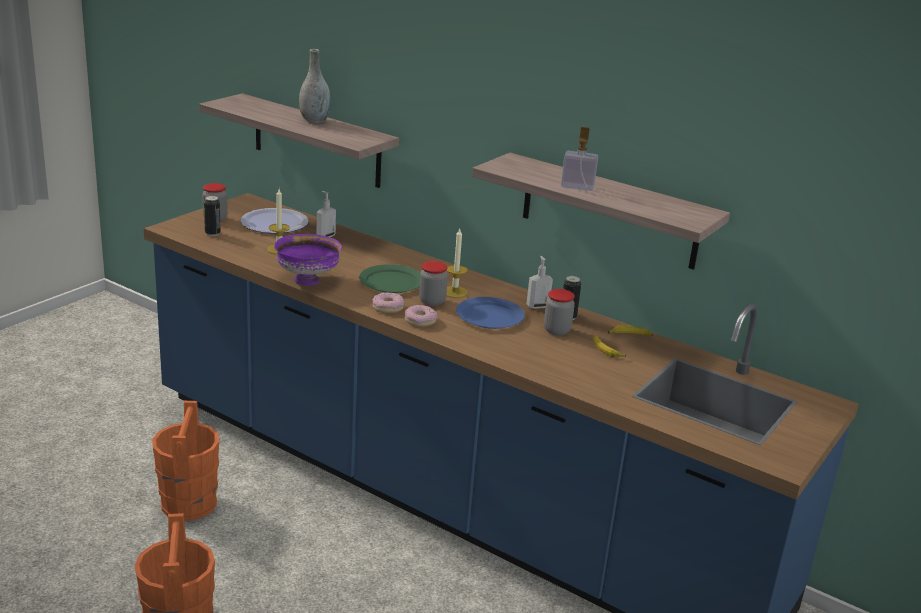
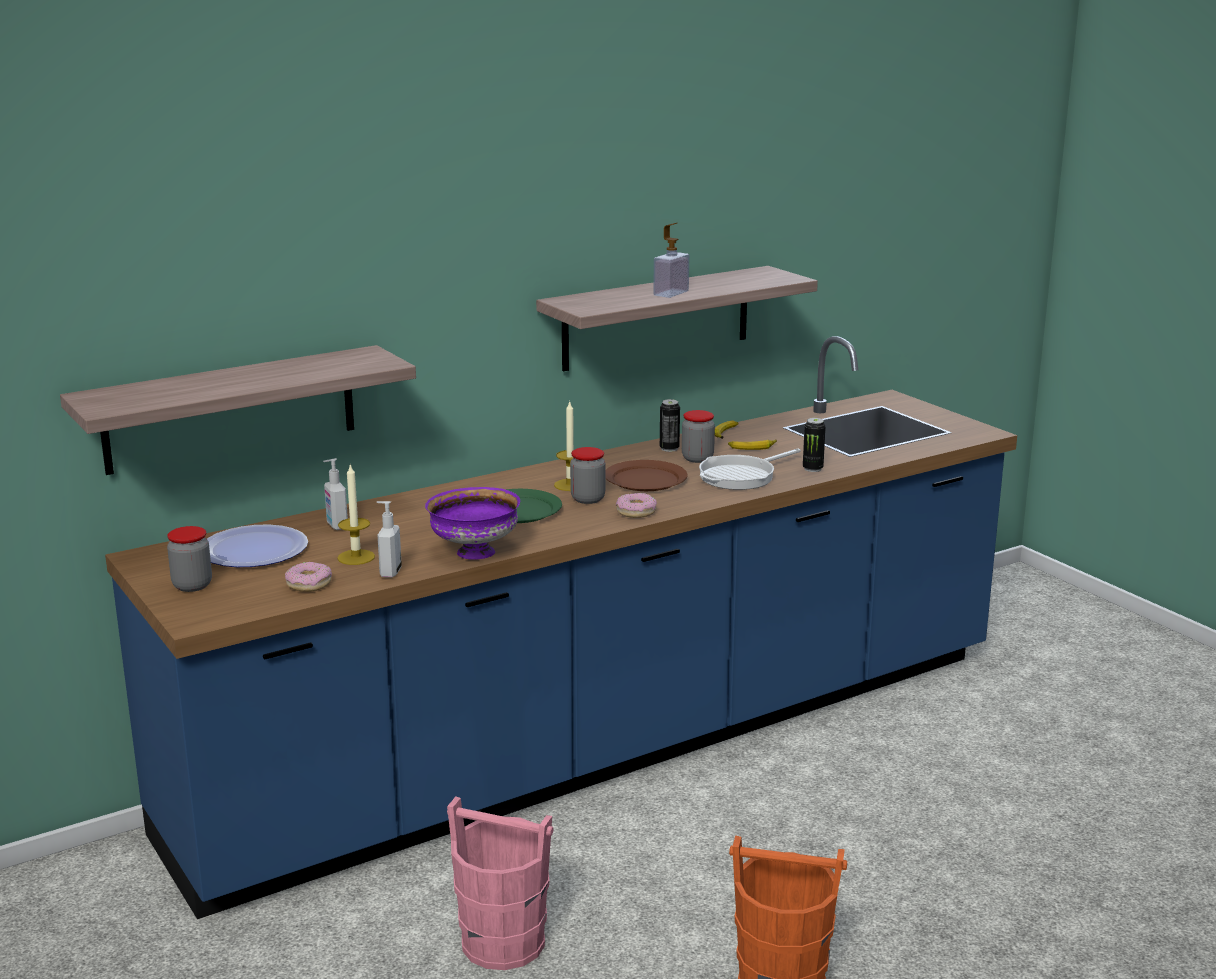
camera: 65 degrees left, 5 degrees down
orange bucket [152,401,219,521] -> pink bucket [447,797,553,970]
can [204,196,221,236] -> can moved to [803,418,826,472]
grey vase [299,49,331,123] -> none
donut [372,292,404,313] -> donut moved to [285,562,332,592]
blue plate [456,297,525,329] -> brown plate [605,460,688,491]
soap dispenser [527,256,553,309] -> soap dispenser moved to [376,501,402,578]
none -> frying pan [699,448,801,490]

